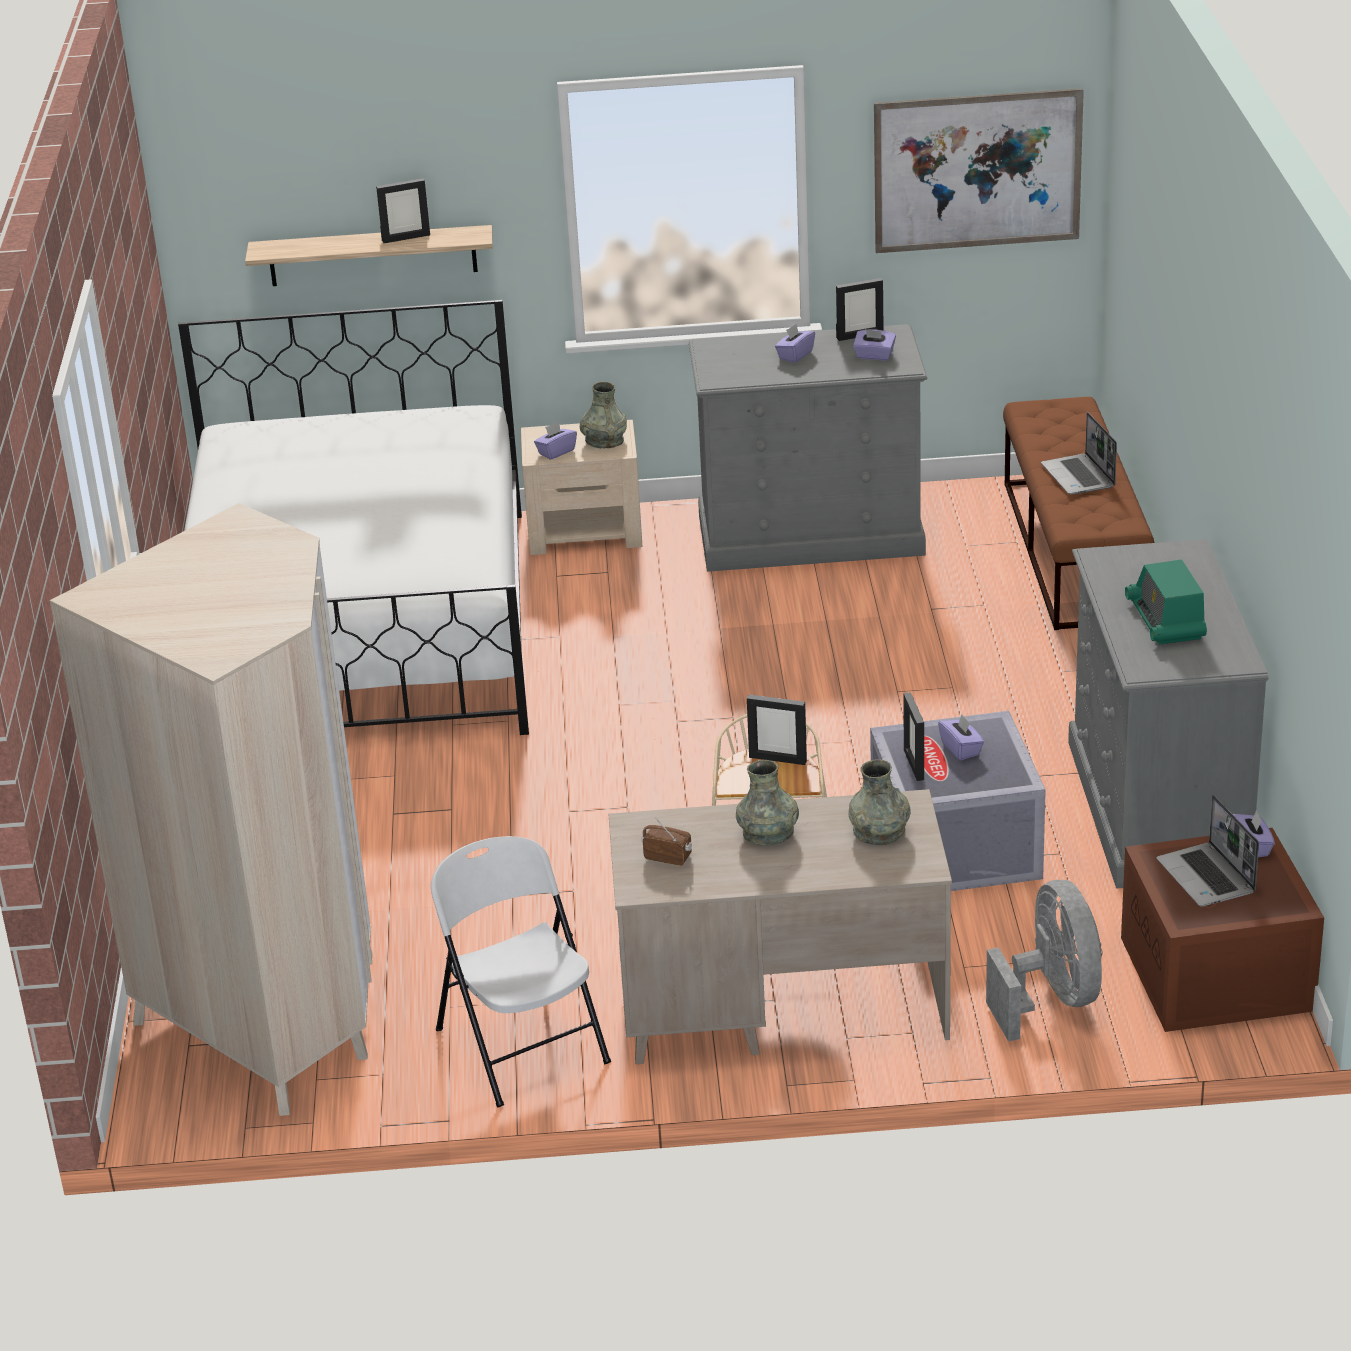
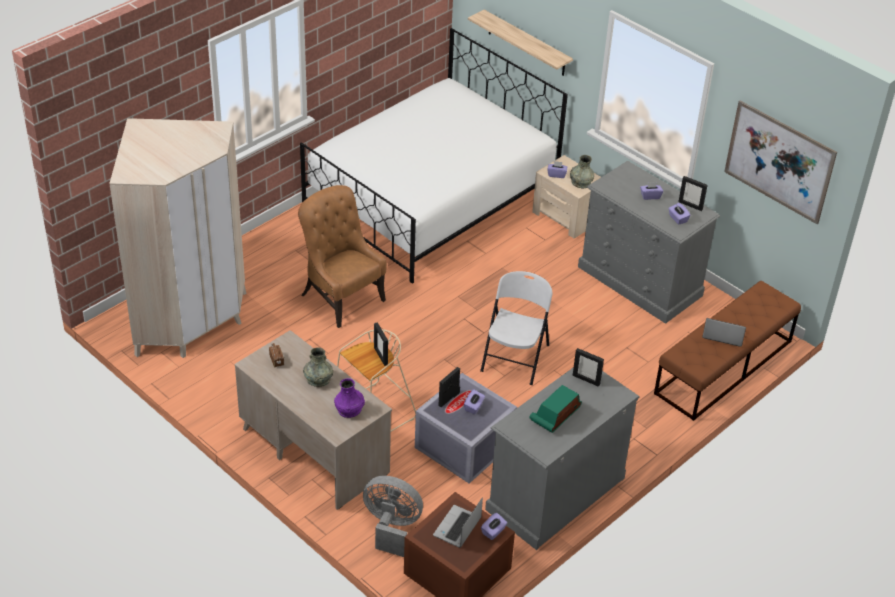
camera: 45 degrees right, 10 degrees up
picture frame [376,178,430,243] -> picture frame moved to [573,348,604,387]
white chair [431,836,611,1108] -> white chair moved to [480,271,552,385]
grey vase [848,759,910,845] -> purple vase [334,378,365,418]
grey fan [986,880,1102,1041] -> grey fan turned 105 degrees counterclockwise [363,476,423,557]
laptop [1041,412,1117,494] -> laptop turned 75 degrees clockwise [702,318,746,347]
none -> brown chair [298,185,387,328]

